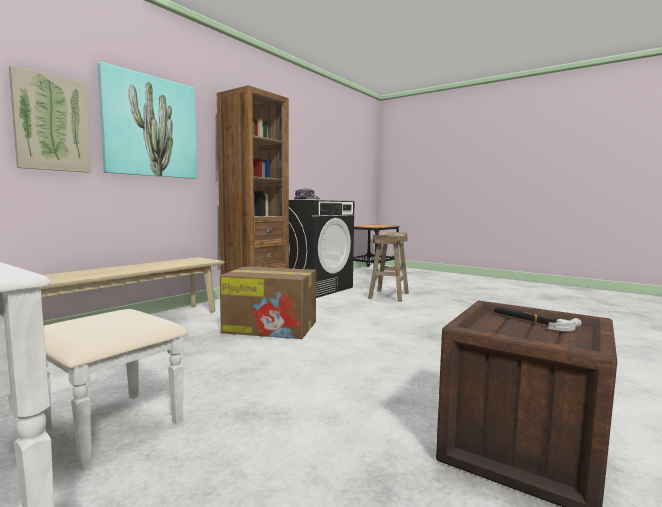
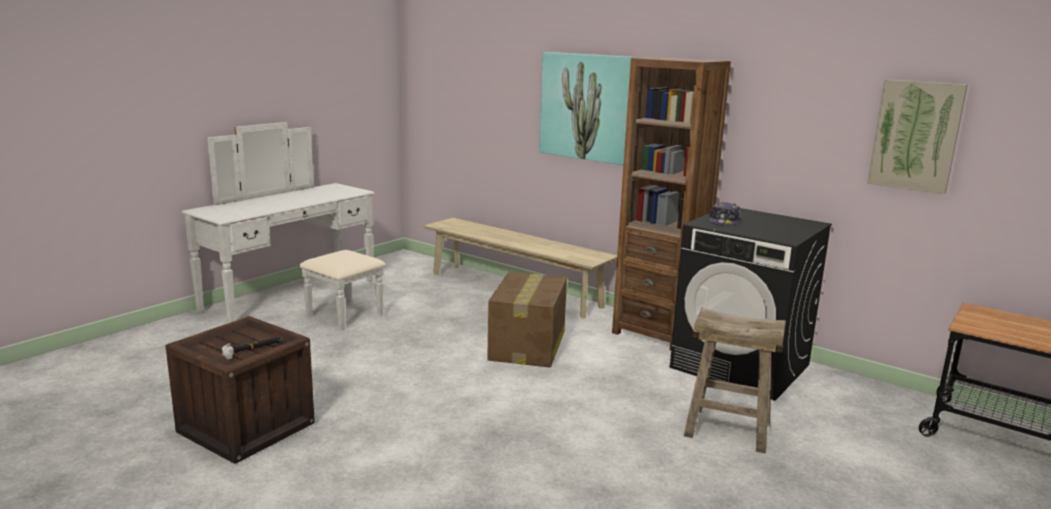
camera: 90 degrees right, 10 degrees up
picture [9,65,91,173] -> picture moved to [867,79,968,194]

